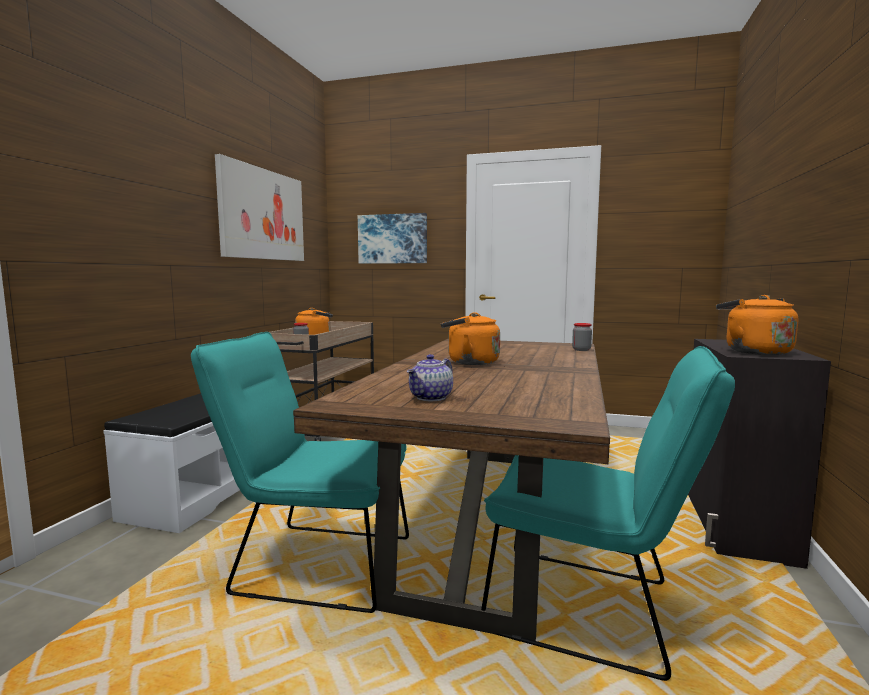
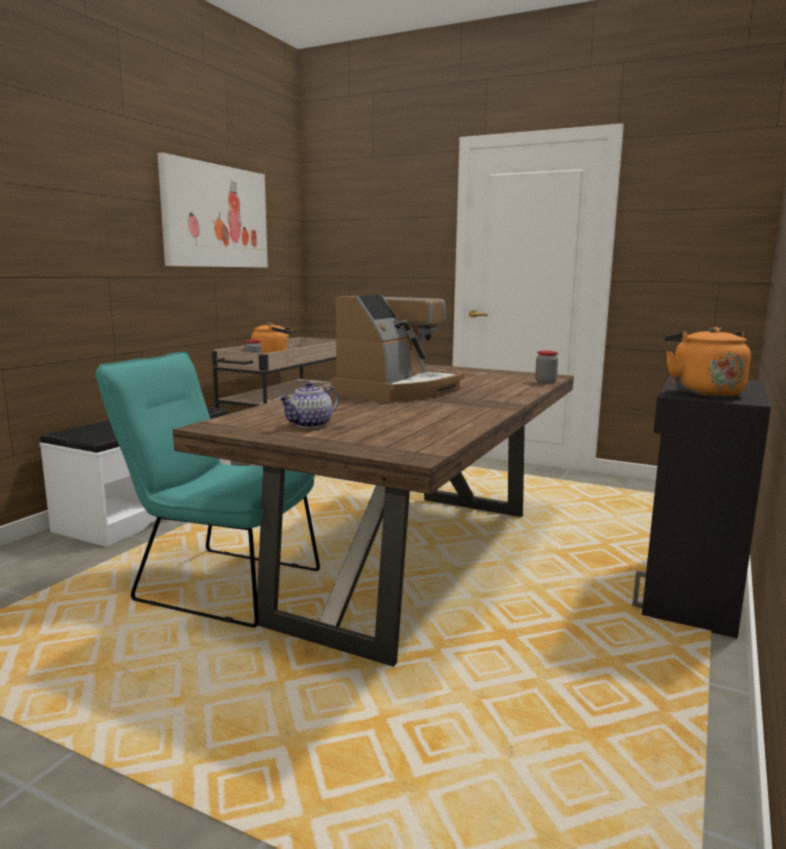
camera: 10 degrees right, 5 degrees up
picture [358,213,427,264] -> none
orange kettle [441,312,500,365] -> coffee machine [331,295,465,402]
turquoise chair [481,346,735,681] -> none

